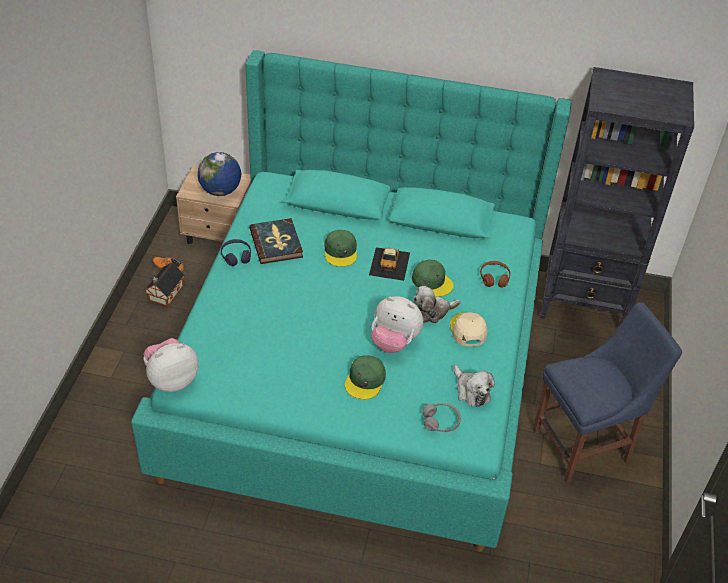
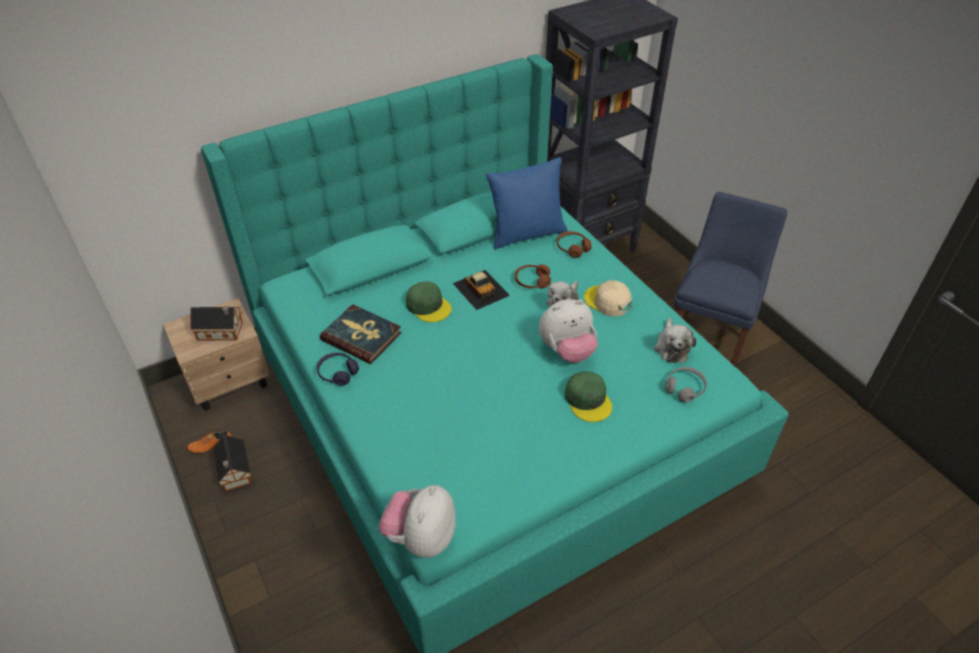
camera: 40 degrees left, 0 degrees up
globe [198,152,242,196] -> toy house [191,306,243,340]
green cap [412,260,454,297] -> brown headphones [515,264,551,288]
plush toy [454,365,495,407] -> plush toy turned 75 degrees clockwise [654,318,696,363]
none -> blue pillow [486,157,568,249]

